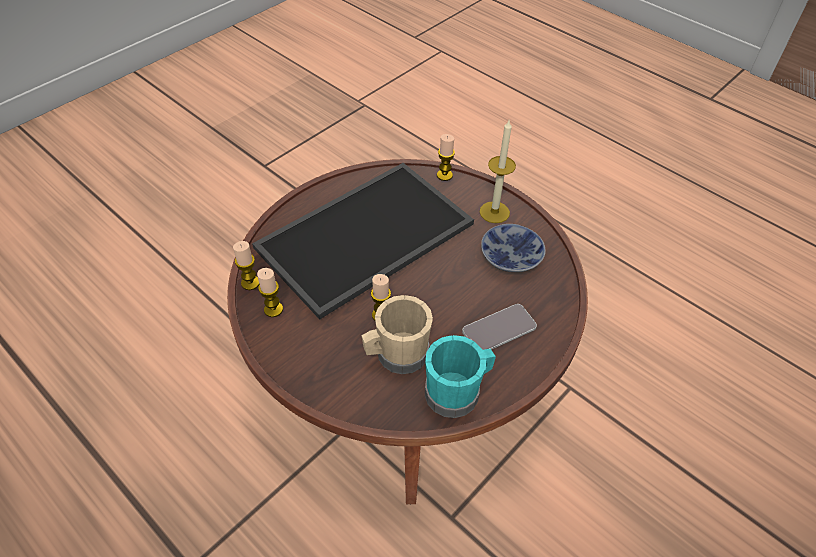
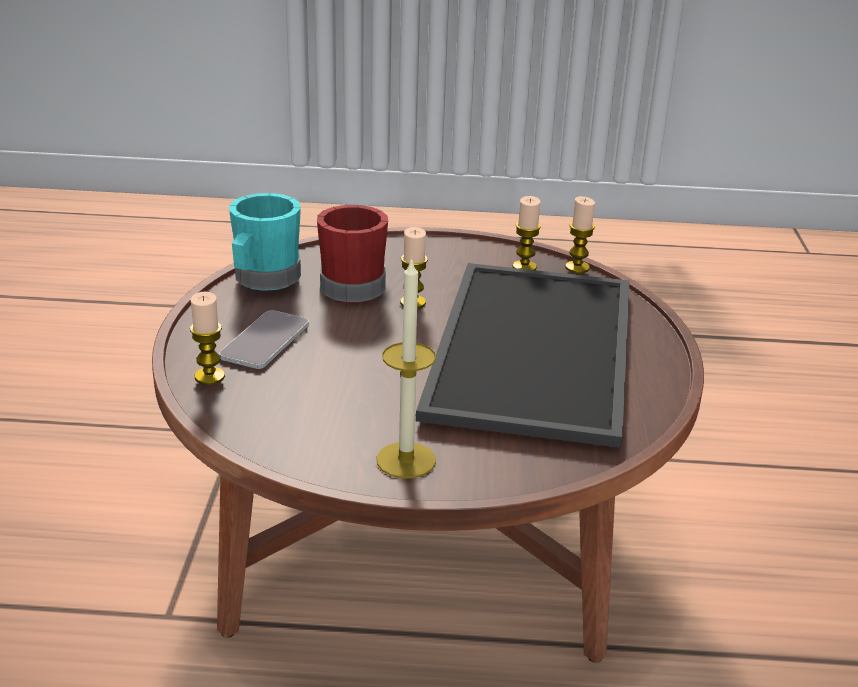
camera: 140 degrees right, 20 degrees down
beige mug [362,295,433,374] -> red mug [317,205,388,303]
candle [437,134,455,181] -> candle moved to [190,292,225,385]
bowl [481,224,546,272] -> none

